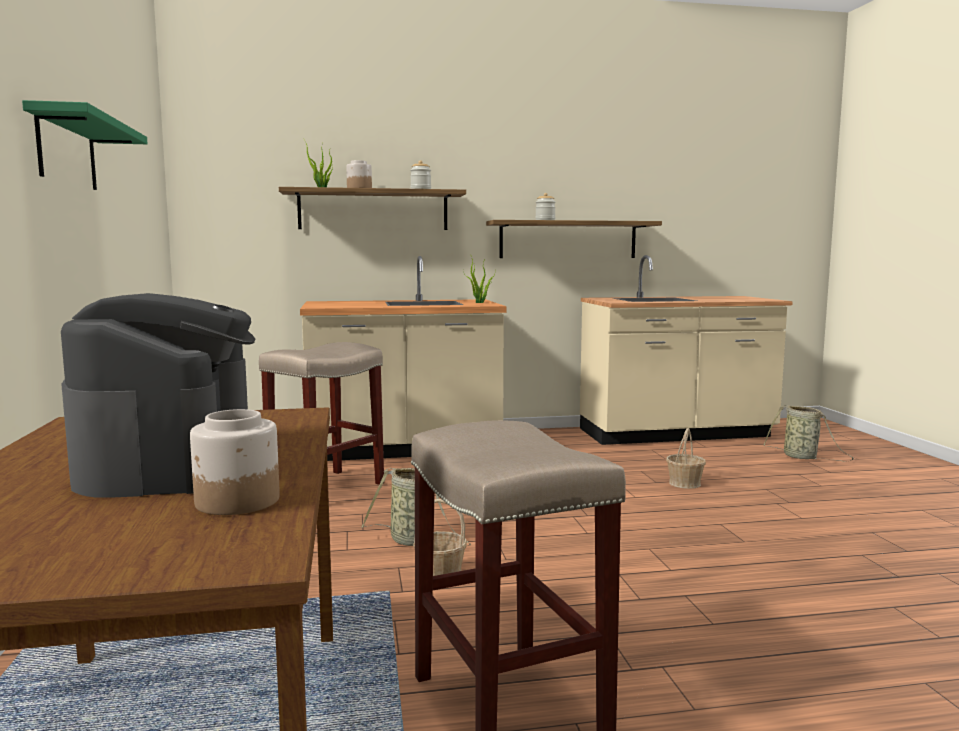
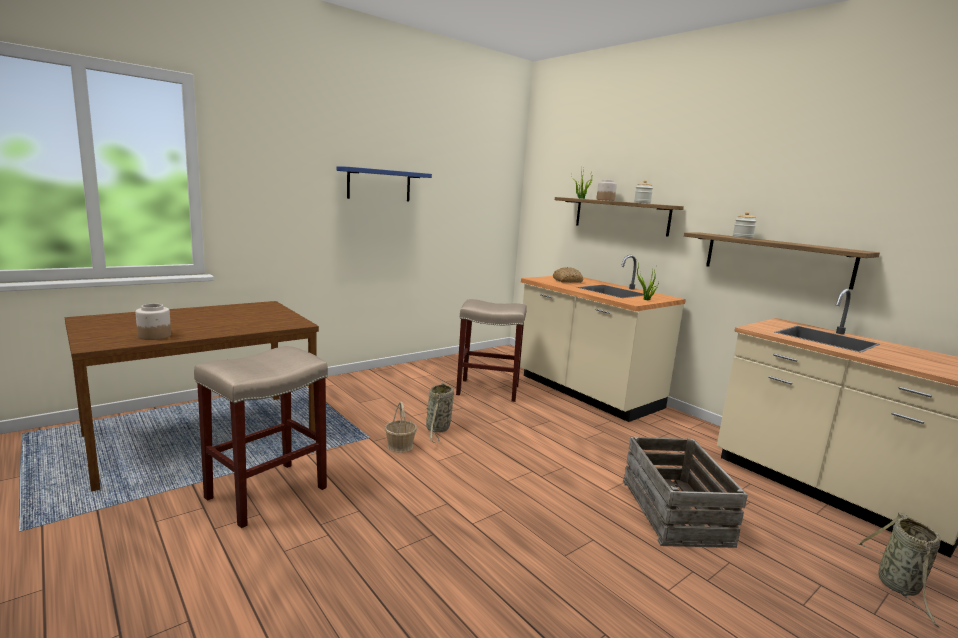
camera: 60 degrees right, 5 degrees up
green shelf [22,100,148,190] -> blue shelf [336,166,432,201]
coffee machine [61,293,255,498] -> none
basket [666,428,706,489] -> crate [623,437,748,548]
none -> bread [553,267,584,283]

